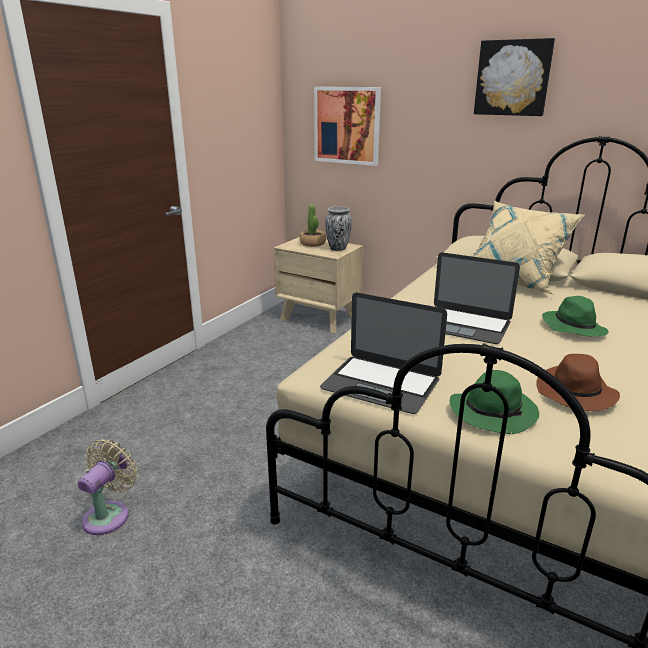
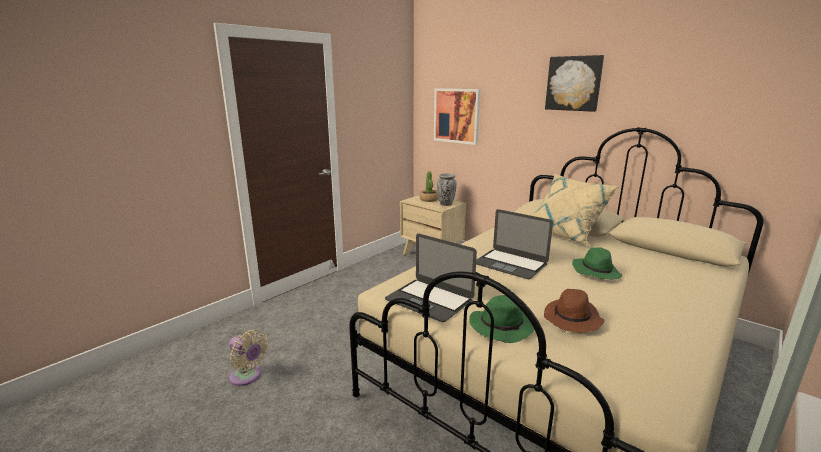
camera: 10 degrees right, 5 degrees down
beige fan [78,439,138,535] -> beige fan turned 90 degrees clockwise [229,330,268,386]

